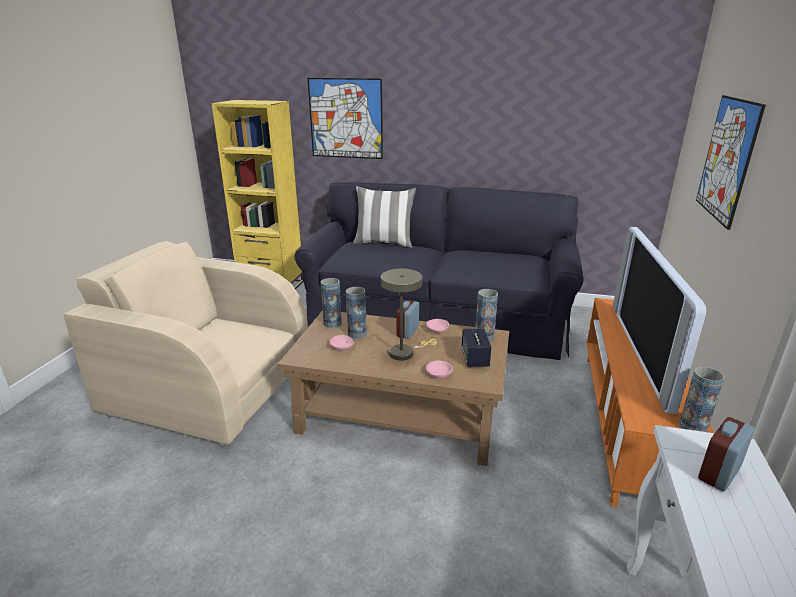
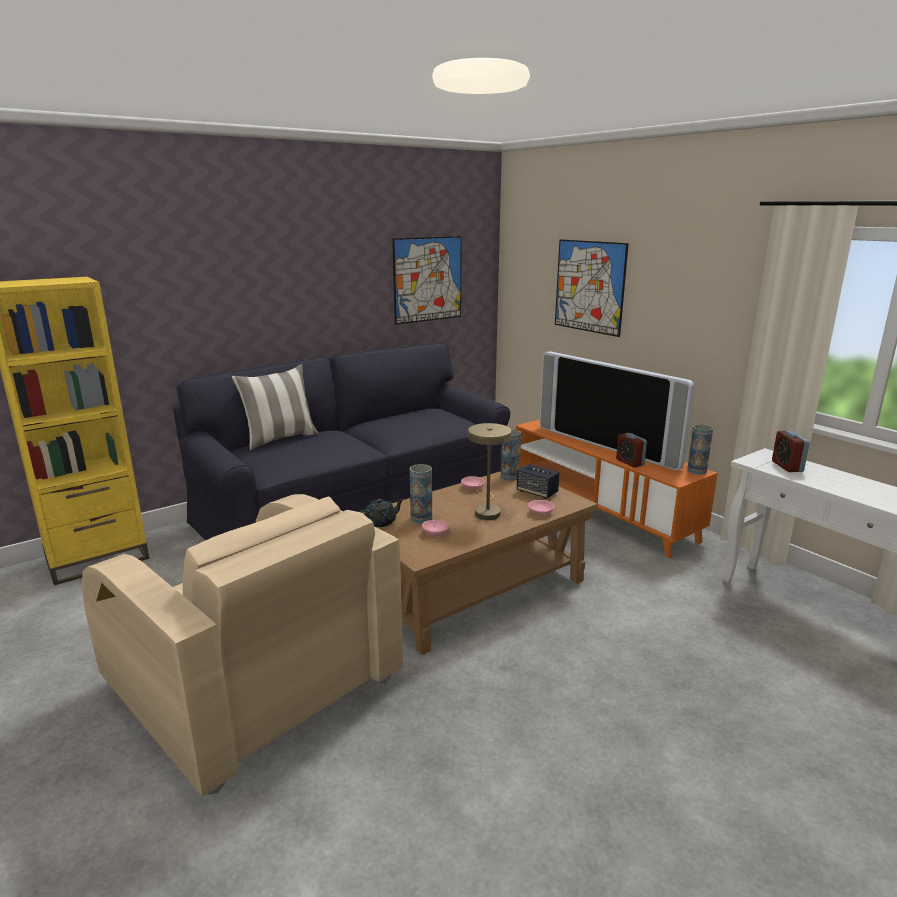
camera: 50 degrees left, 5 degrees down
beige armchair [63,241,308,447] -> beige armchair turned 105 degrees counterclockwise [82,494,403,796]
picture [308,78,383,159] -> picture moved to [392,236,462,325]
vase [321,278,342,328] -> black teapot [359,498,404,527]
alarm clock [397,300,419,339] -> alarm clock moved to [616,433,647,468]

